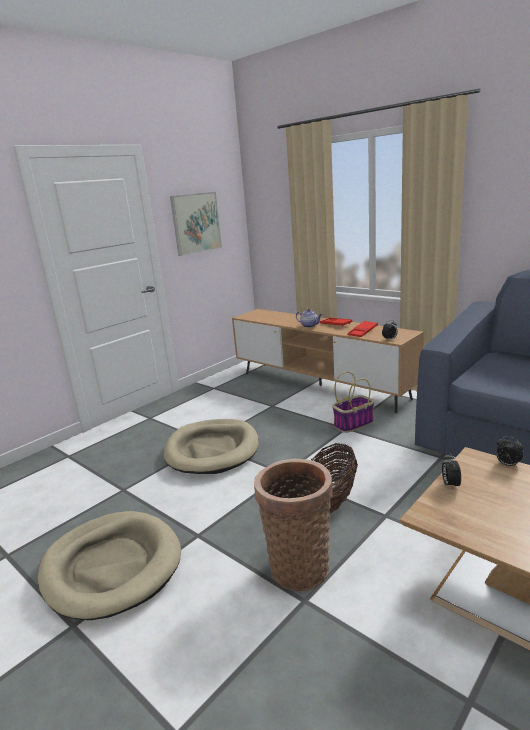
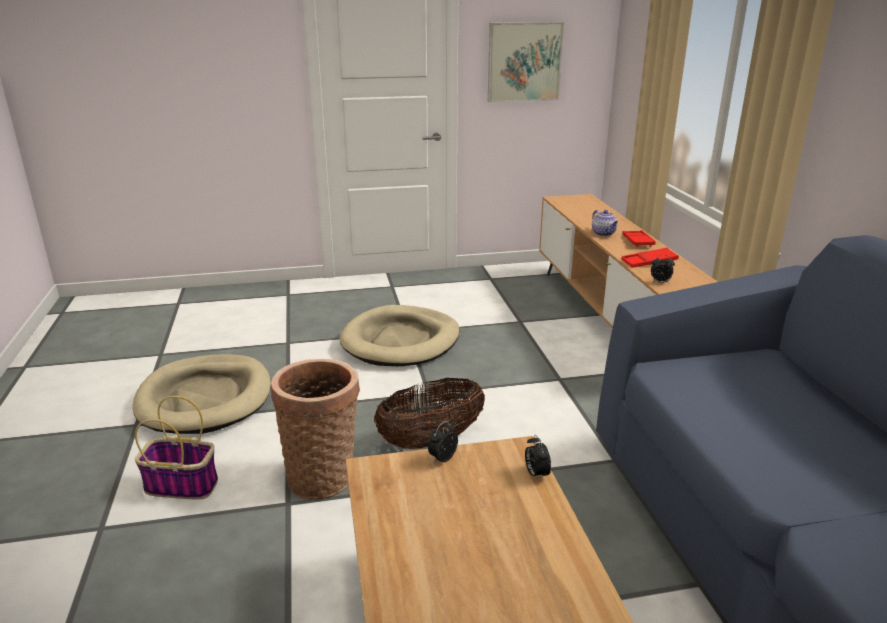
camera: 35 degrees right, 5 degrees up
basket [332,372,374,433] -> basket moved to [135,396,218,499]

